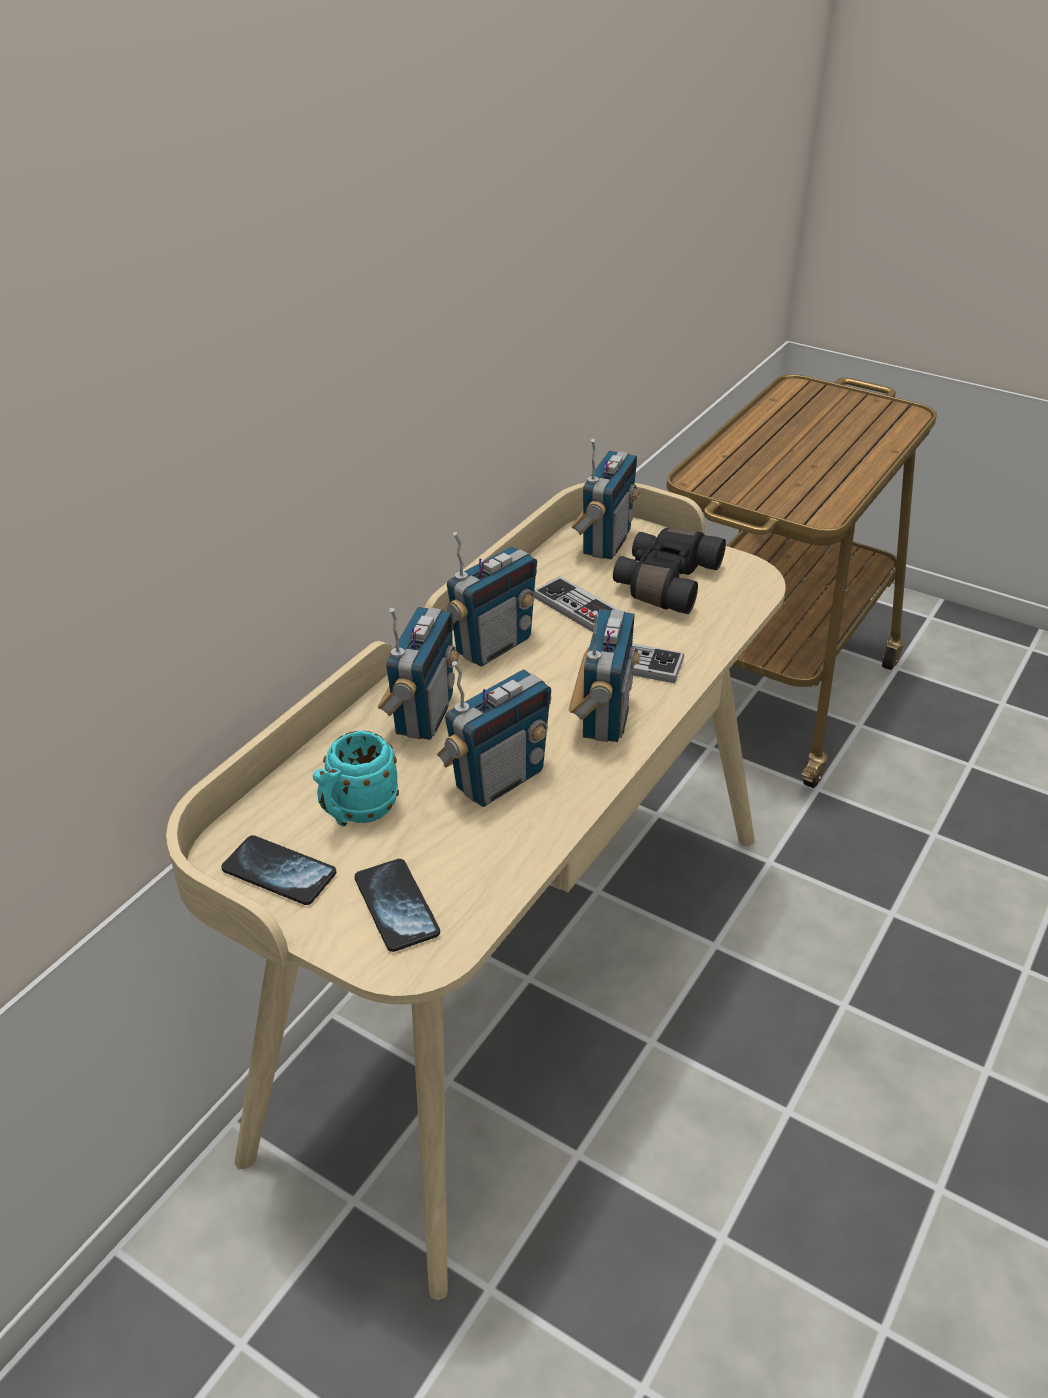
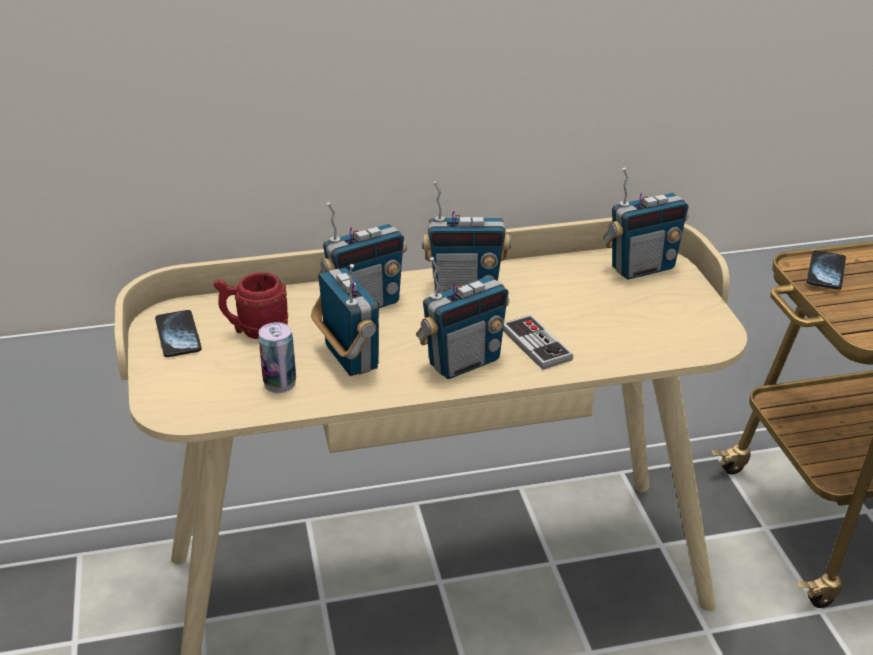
camera: 45 degrees right, 5 degrees down
turquoise mug [313,730,399,827] -> red mug [214,272,288,339]
phone [354,859,440,952] -> phone moved to [807,250,846,290]
radio [437,661,551,807] -> radio turned 120 degrees counterclockwise [311,264,379,376]
game controller [534,576,621,632] -> none
black binoculars [613,528,726,614] -> none
none -> can [258,322,296,393]

